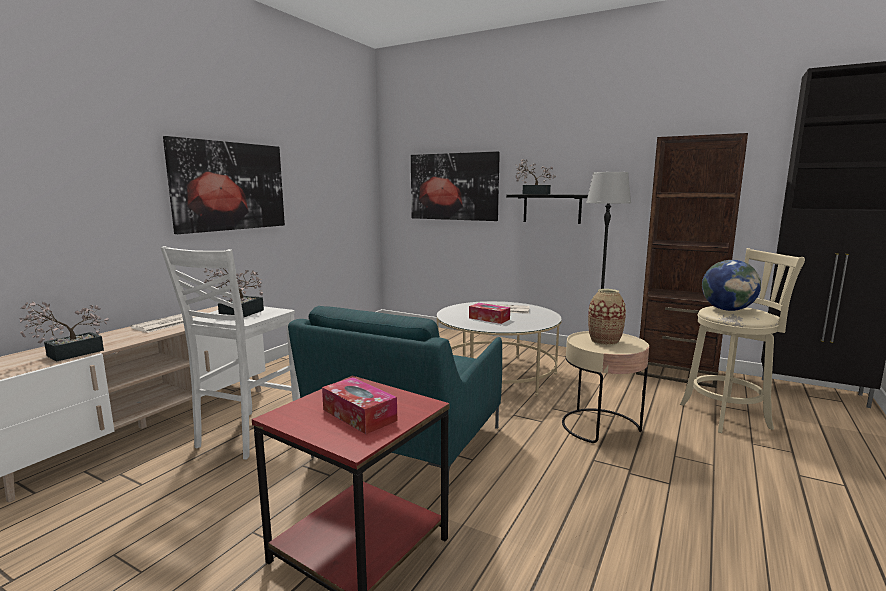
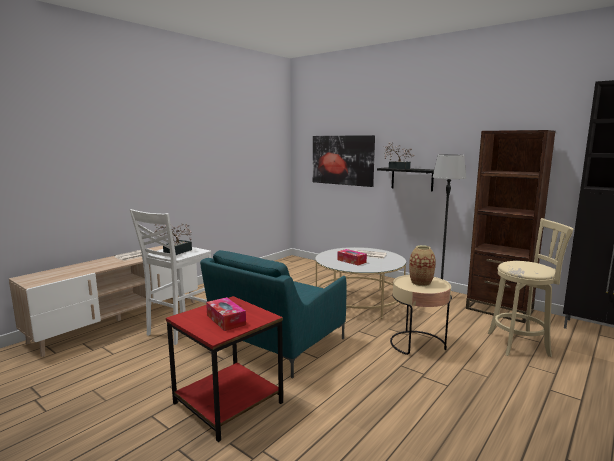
camera: 10 degrees right, 0 degrees up
potted plant [19,301,108,361] -> none
picture [163,136,285,234] -> none
globe [702,260,761,311] -> none

